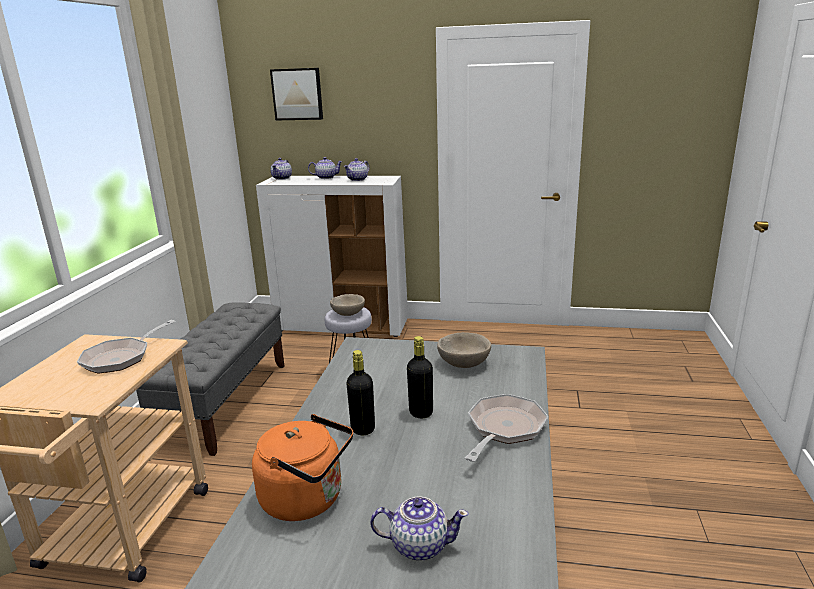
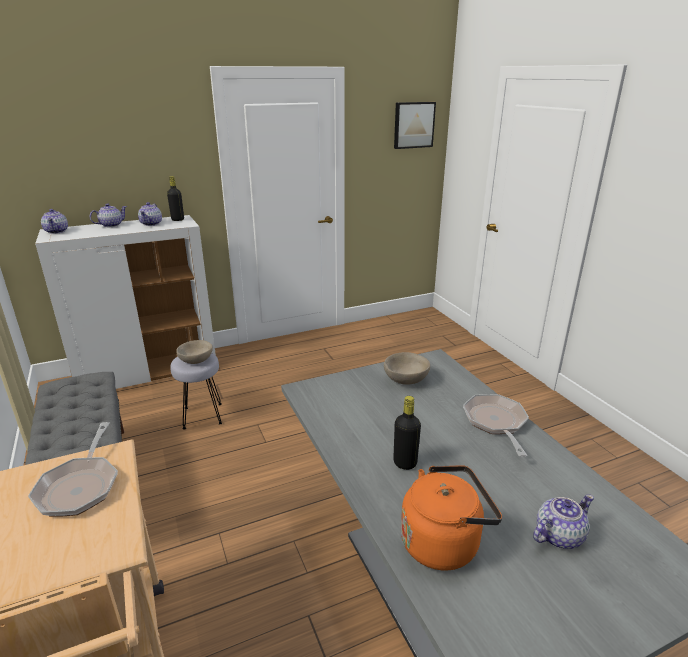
camera: 35 degrees left, 5 degrees up
picture [270,68,323,120] -> picture moved to [394,102,436,149]
black bottle [407,336,433,418] -> black bottle moved to [167,176,184,221]

